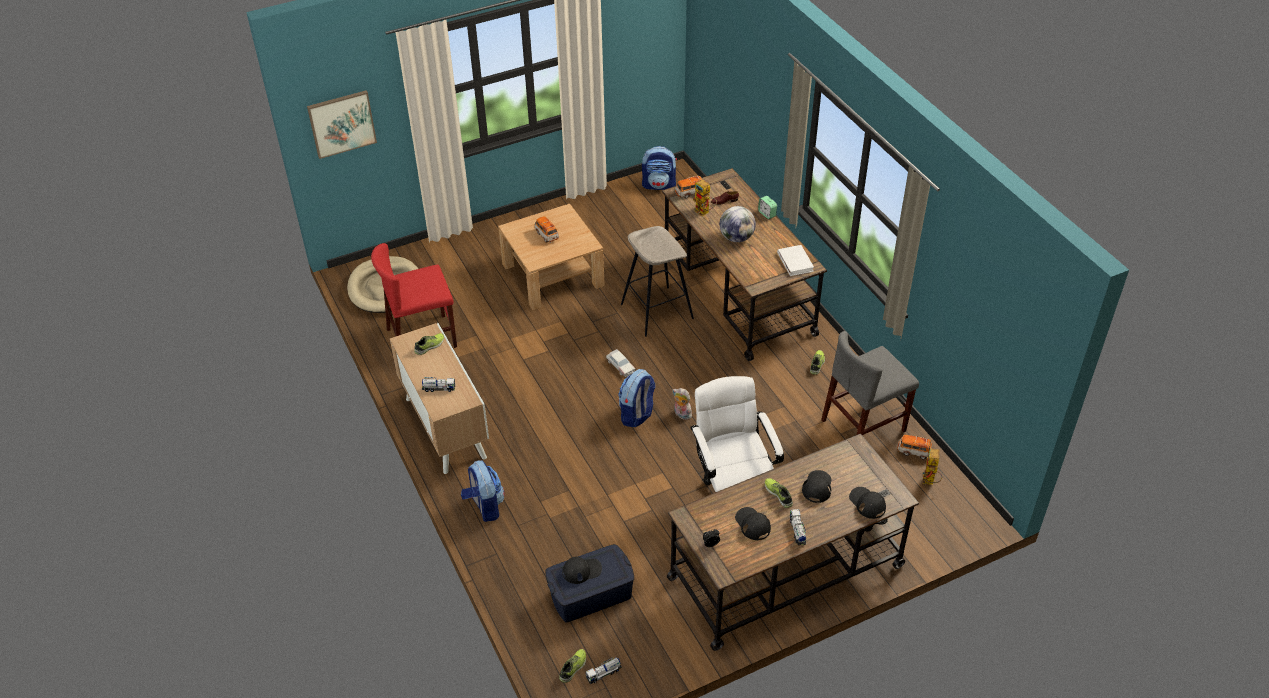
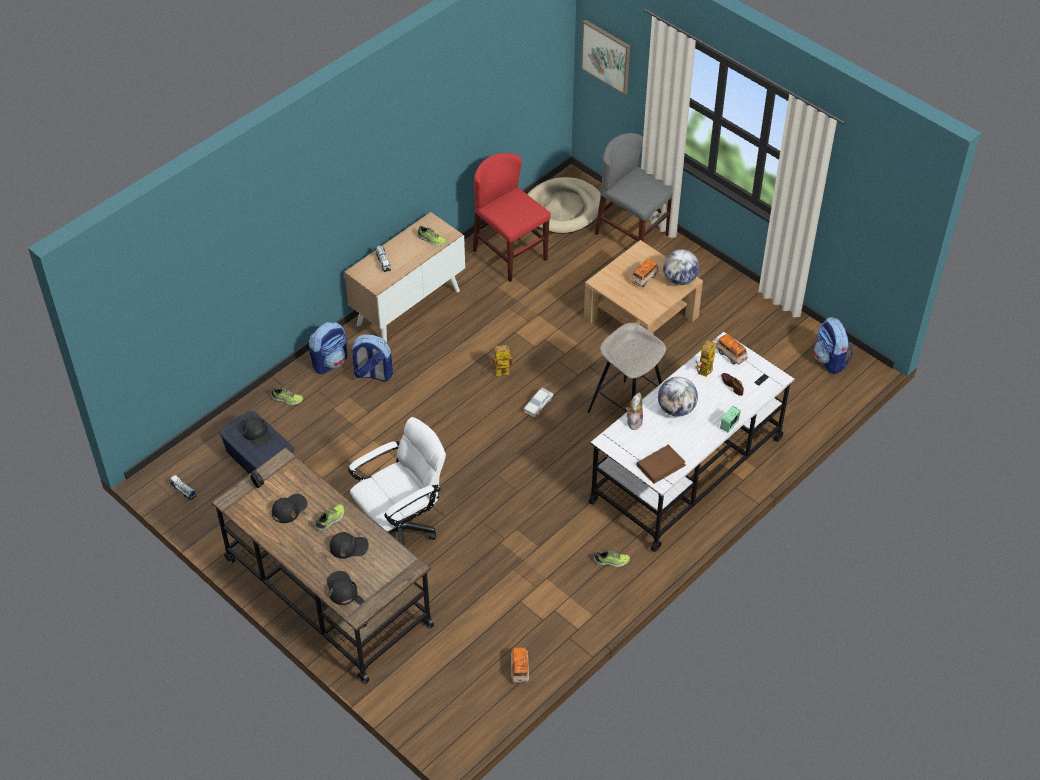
camera: 70 degrees right, 5 degrees up
shoe [559,649,586,683] -> shoe moved to [271,388,303,405]
backpack [618,369,656,427] -> backpack moved to [351,334,393,382]
brown desk [662,168,827,361] -> white desk [588,332,795,552]
plush toy [672,388,692,420] -> plush toy moved to [626,392,643,430]
white book [777,245,814,276] -> brown book [636,444,686,484]
toy truck [790,509,806,545] -> none
grey chair [821,331,919,436] -> grey chair moved to [595,133,673,242]
black cap [849,487,886,519] -> black cap turned 60 degrees counterclockwise [327,571,357,605]
toy robot [923,448,942,485] -> toy robot moved to [489,345,513,376]
none -> globe [663,249,699,285]

